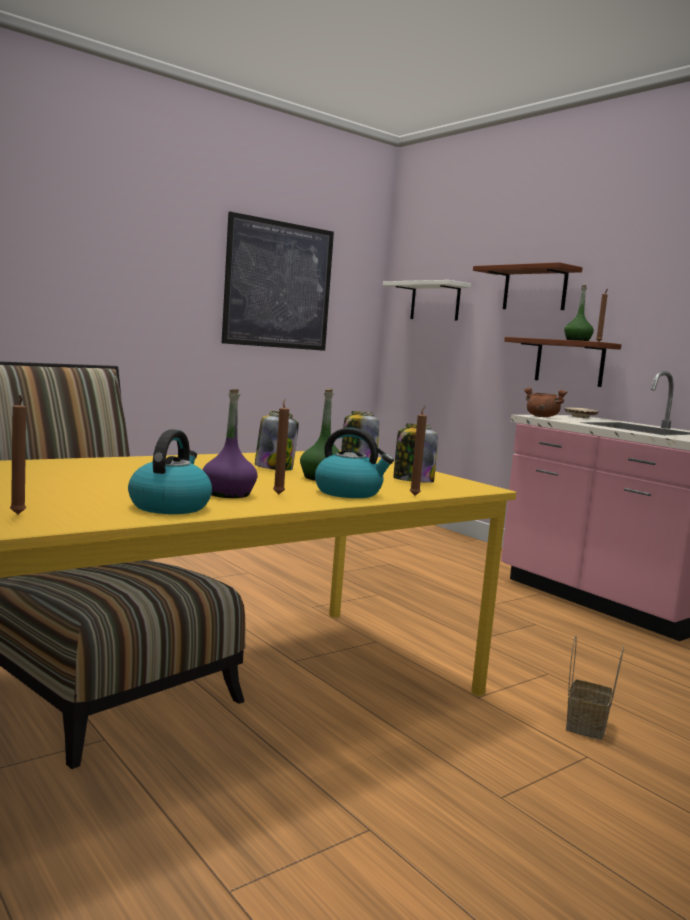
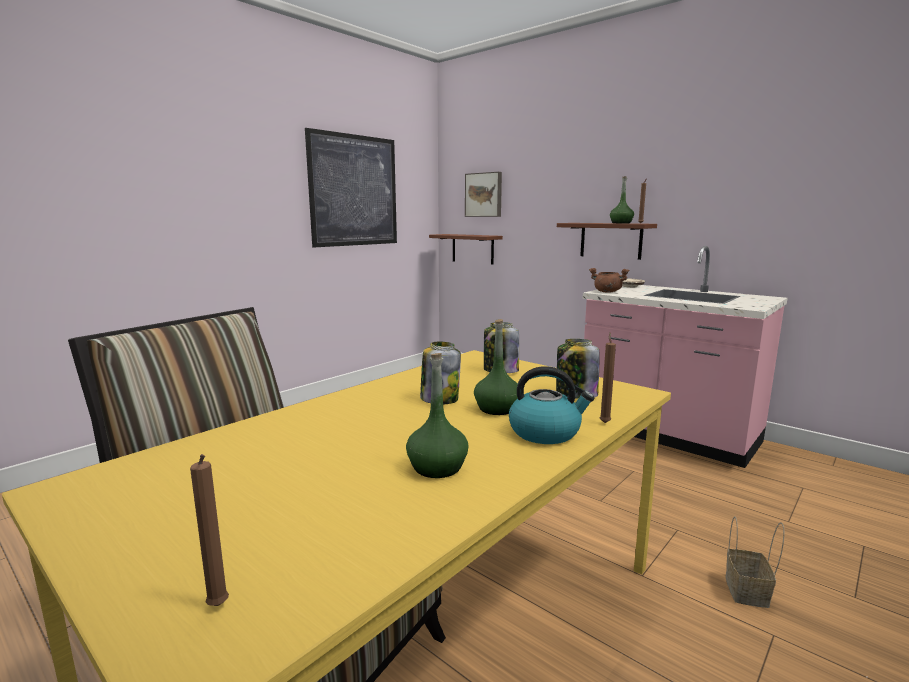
camera: 10 degrees left, 5 degrees up
kettle [128,429,212,514] -> none
purple bottle [203,389,258,498] -> green bottle [406,353,468,478]
brown candle [273,398,289,494] -> none
white shelf [383,280,471,321] -> picture [465,172,502,217]
brown shelf [473,262,583,310] -> brown shelf moved to [429,234,503,265]

